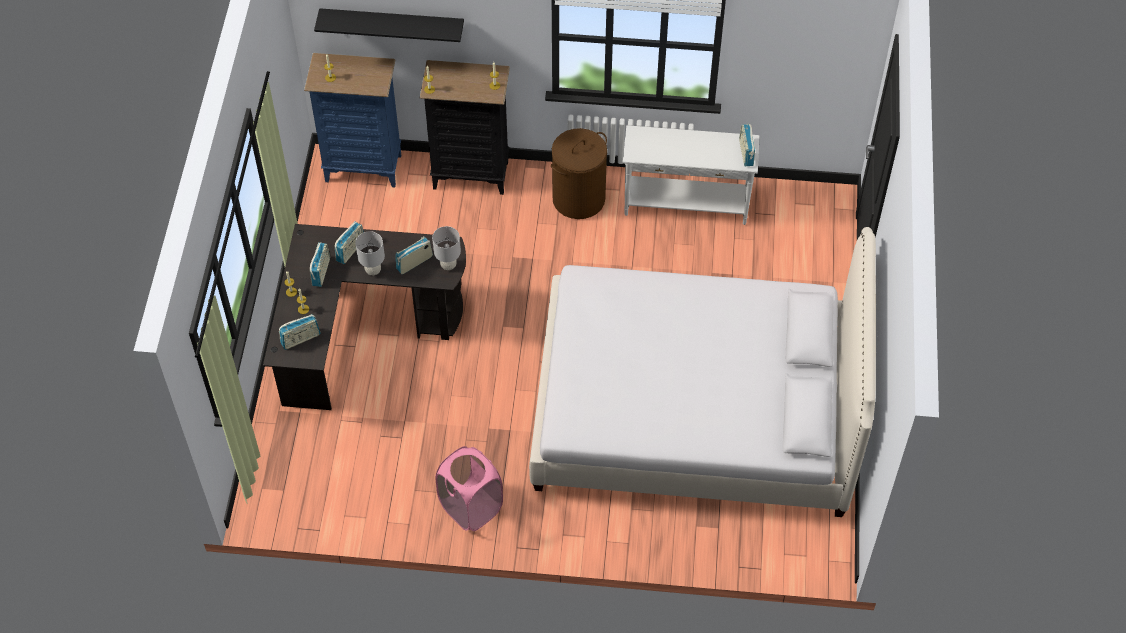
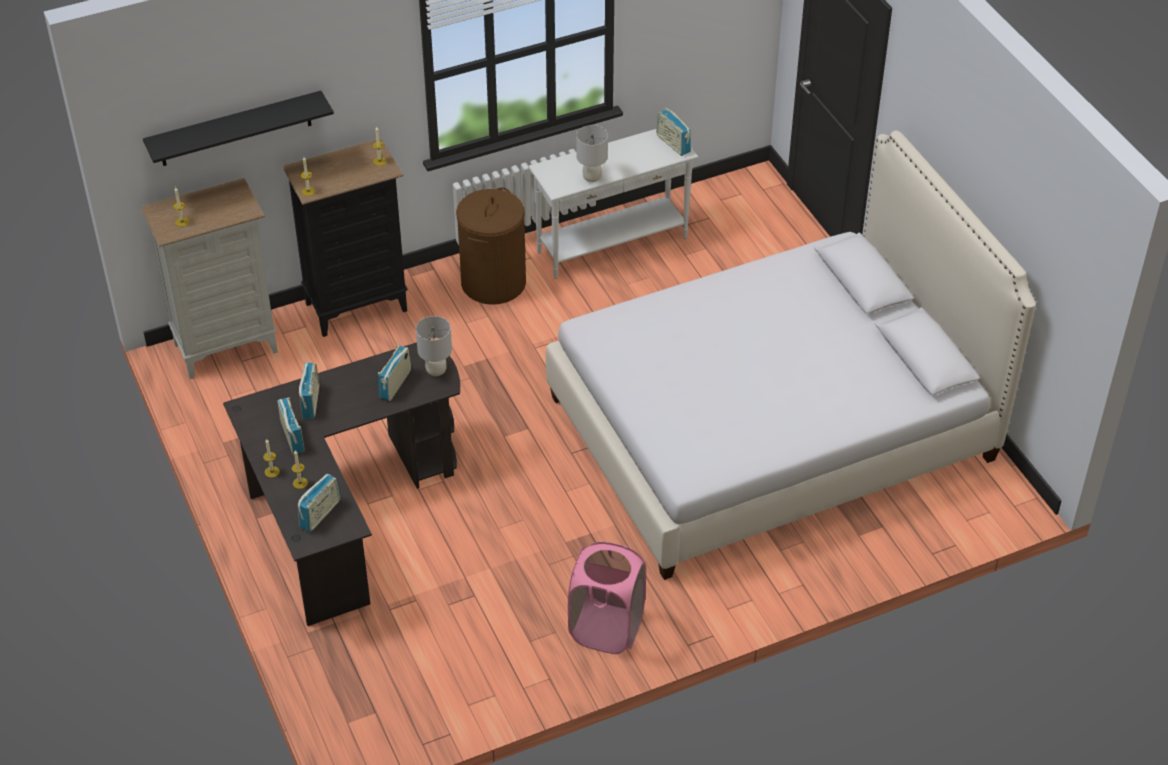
camera: 30 degrees left, 10 degrees down
blue dresser [304,53,401,187] -> white dresser [141,178,278,379]
grey table lamp [355,231,385,275] -> grey table lamp moved to [576,125,608,182]

